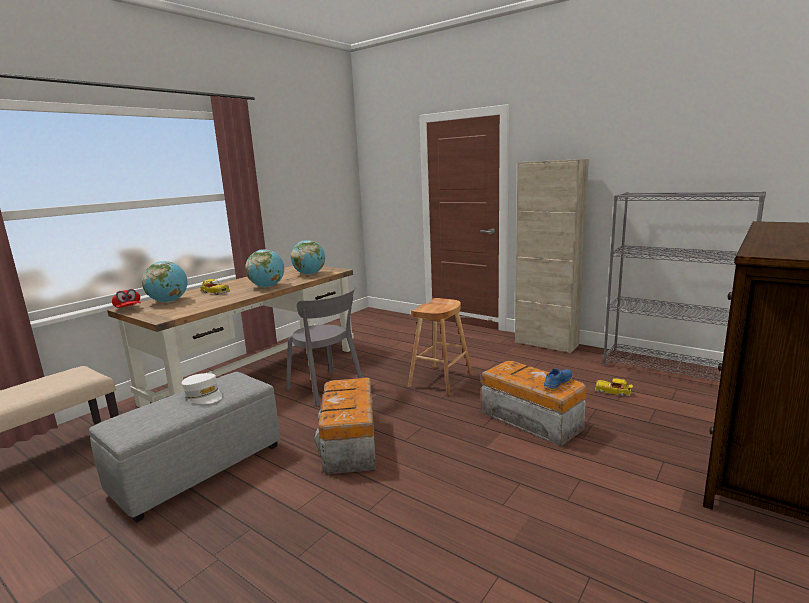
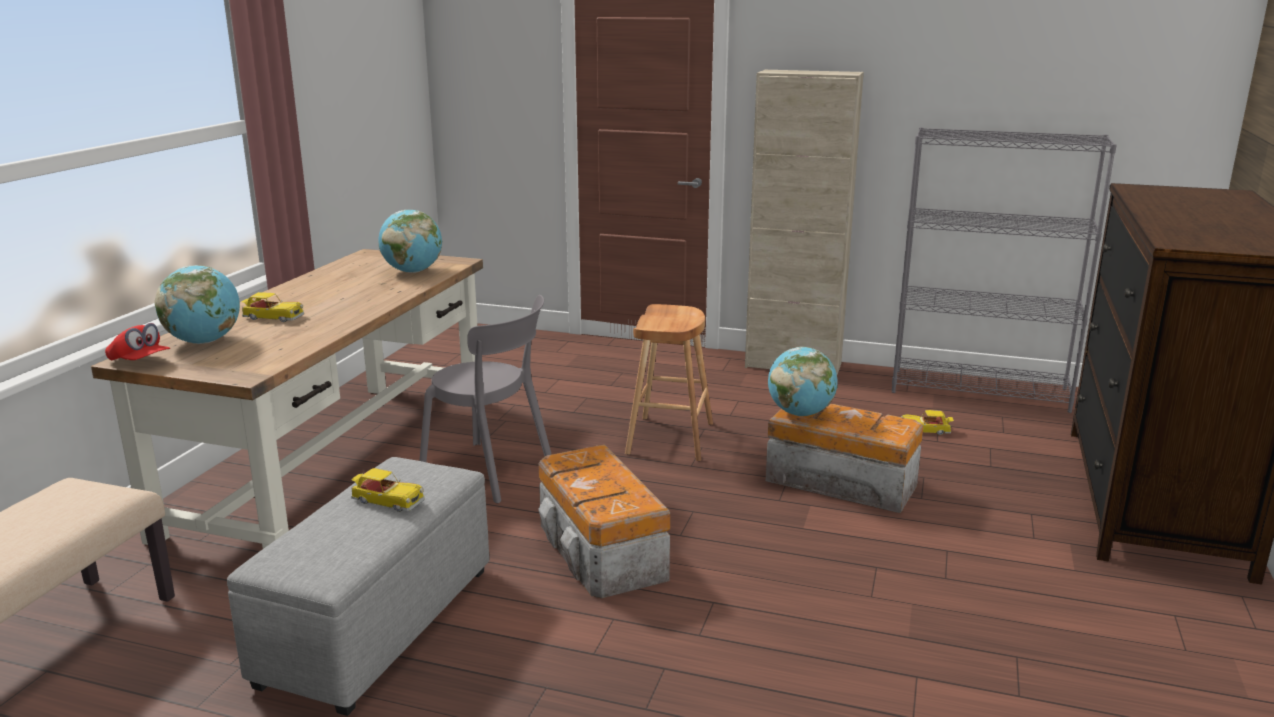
camera: 20 degrees left, 5 degrees up
white cap [182,373,222,404] -> toy car [351,468,425,512]
globe [245,249,284,287] -> globe moved to [768,347,838,416]
blue shoe [544,368,572,391] -> none

